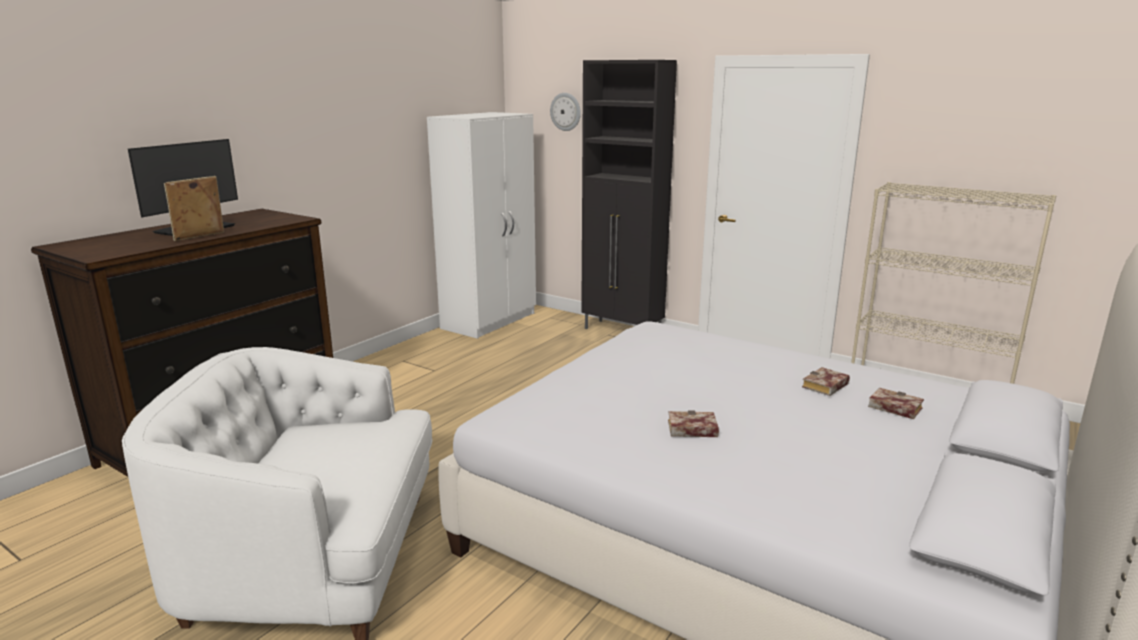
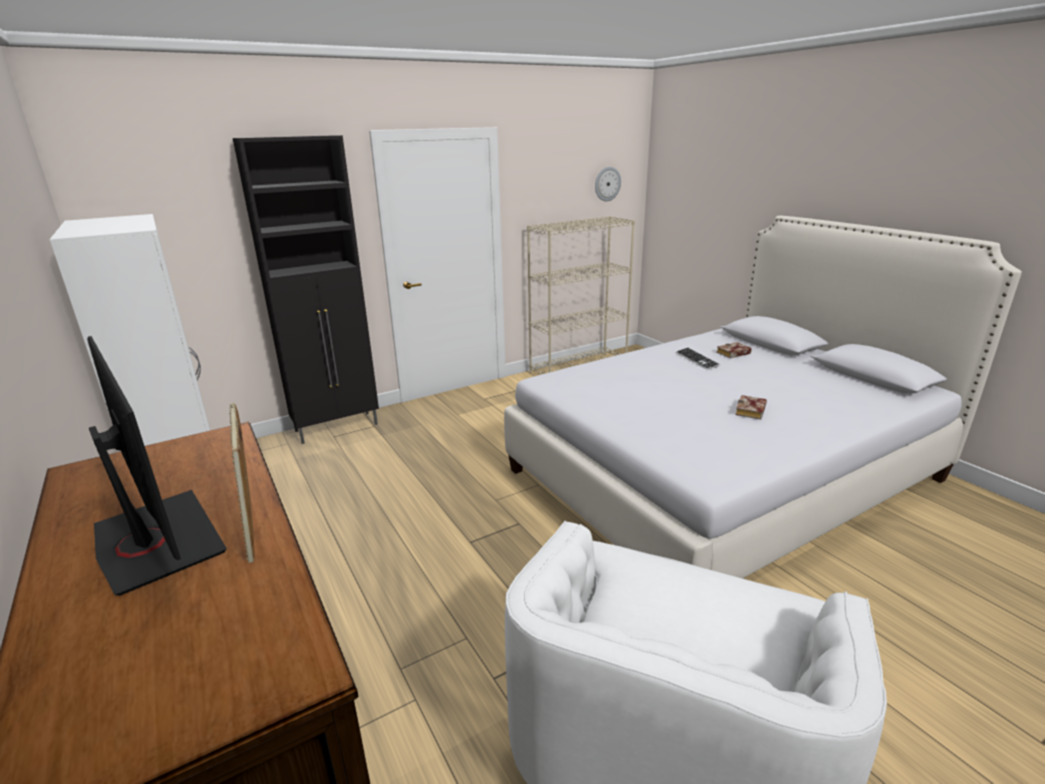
camera: 65 degrees left, 5 degrees up
wall clock [550,93,581,131] -> wall clock moved to [595,167,621,201]
book [802,367,850,396] -> keyboard [676,348,720,370]

